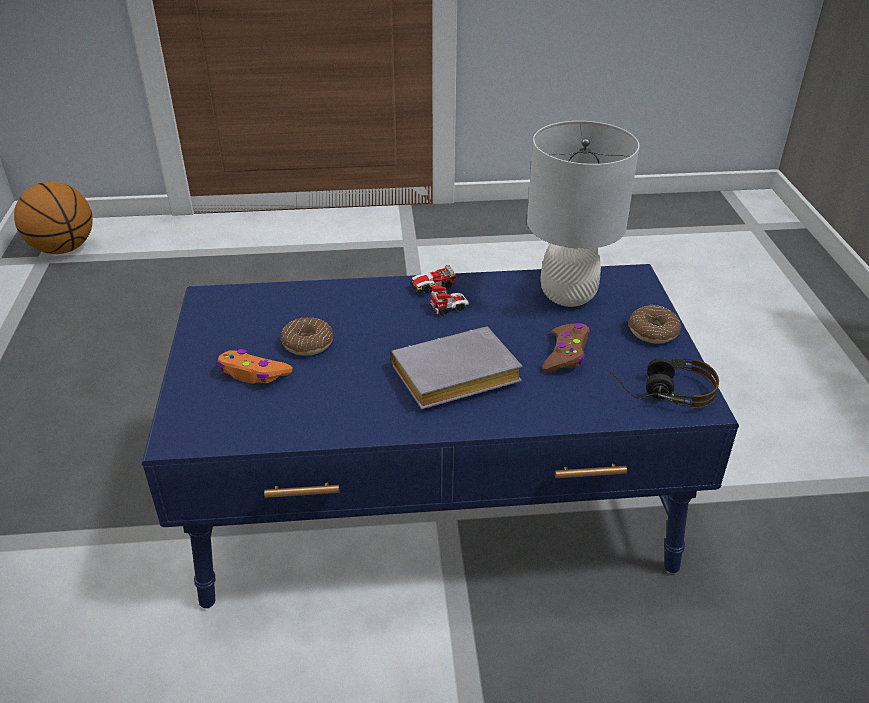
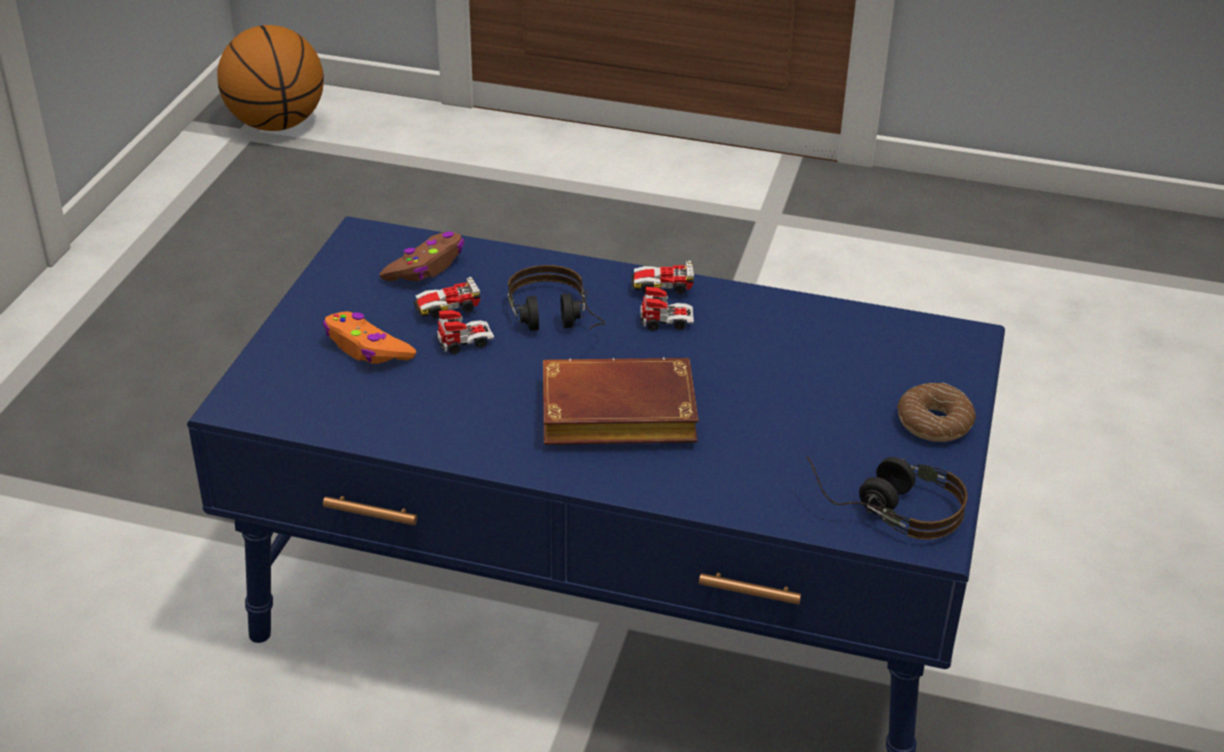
camera: 20 degrees right, 0 degrees up
donut [281,317,334,356] -> toy car [413,277,494,355]
grey book [391,326,523,409] -> brown book [543,357,699,445]
grey table lamp [527,121,639,307] -> none
brown game controller [543,323,590,372] -> brown game controller moved to [379,231,464,281]
none -> headphones [507,265,606,331]

